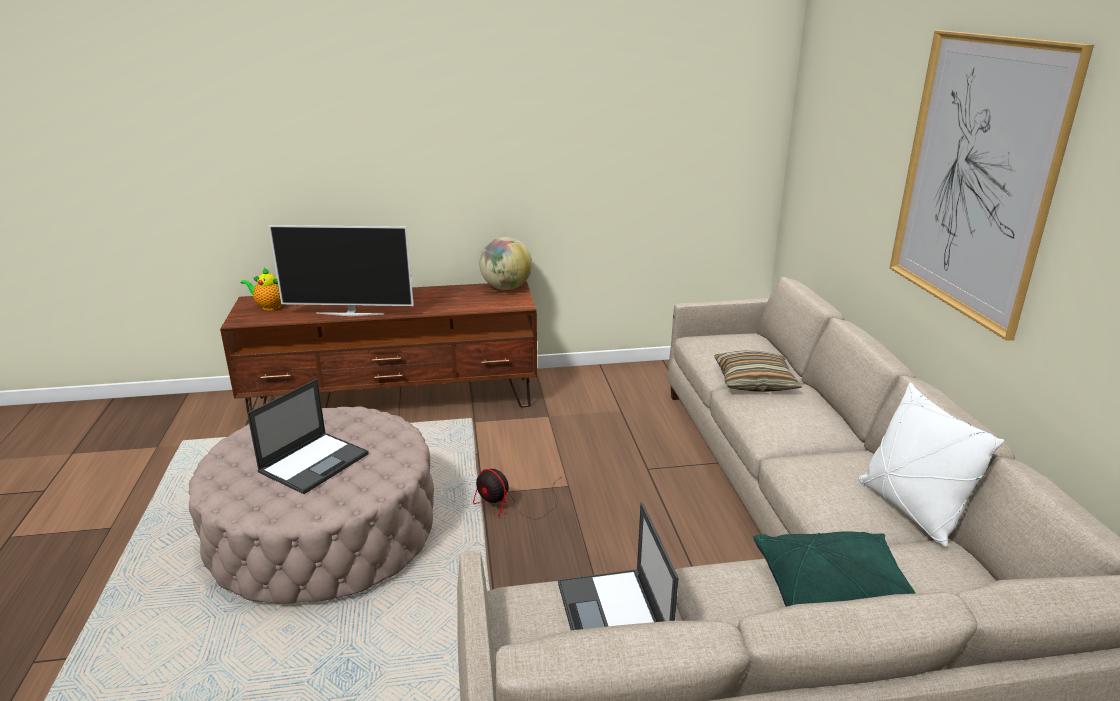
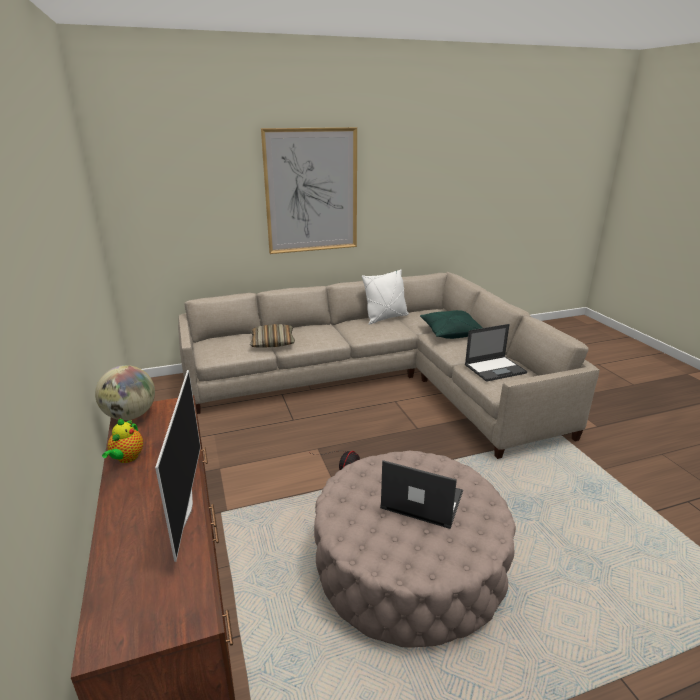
camera: 100 degrees left, 0 degrees up
teapot [240,267,281,310] -> teapot moved to [102,419,143,463]

